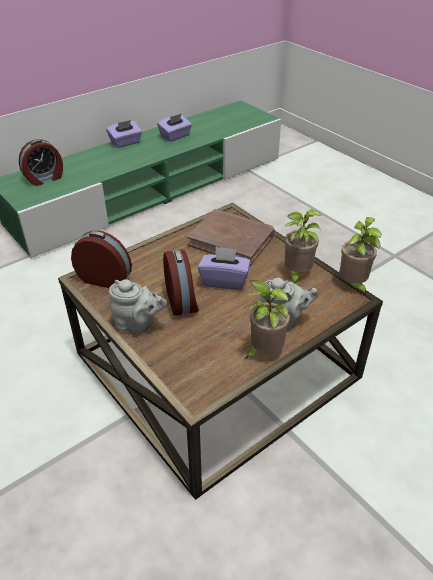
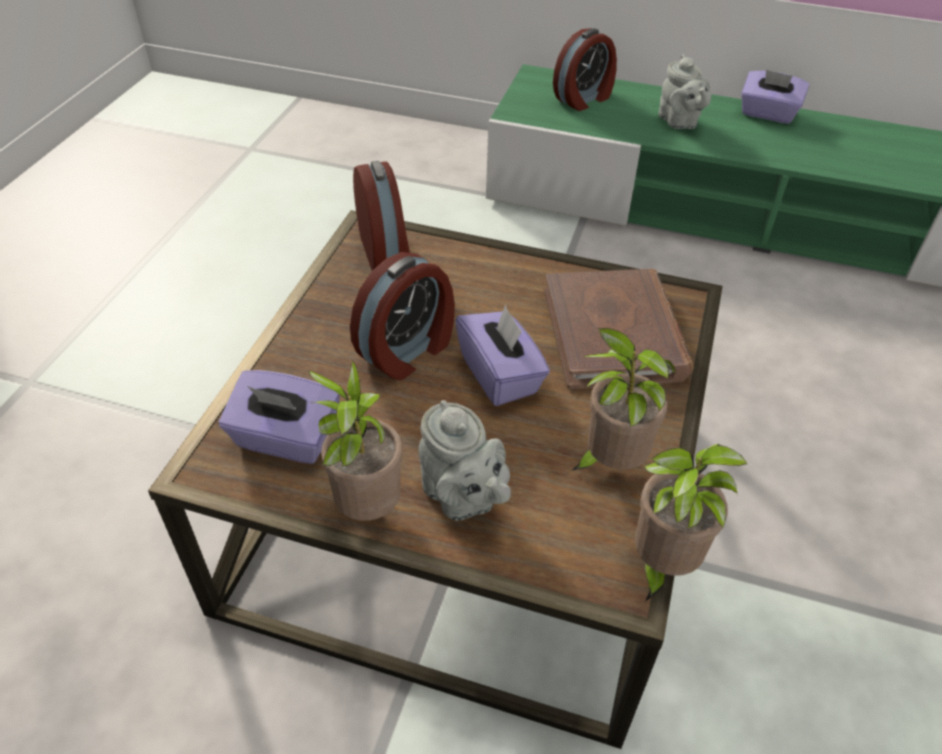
camera: 55 degrees right, 5 degrees up
alarm clock [19,139,63,186] -> alarm clock turned 60 degrees counterclockwise [553,28,617,111]
grey teapot [109,279,167,334] -> grey teapot moved to [658,54,711,129]
purple tissue box [157,114,192,142] -> purple tissue box moved to [219,370,340,464]

